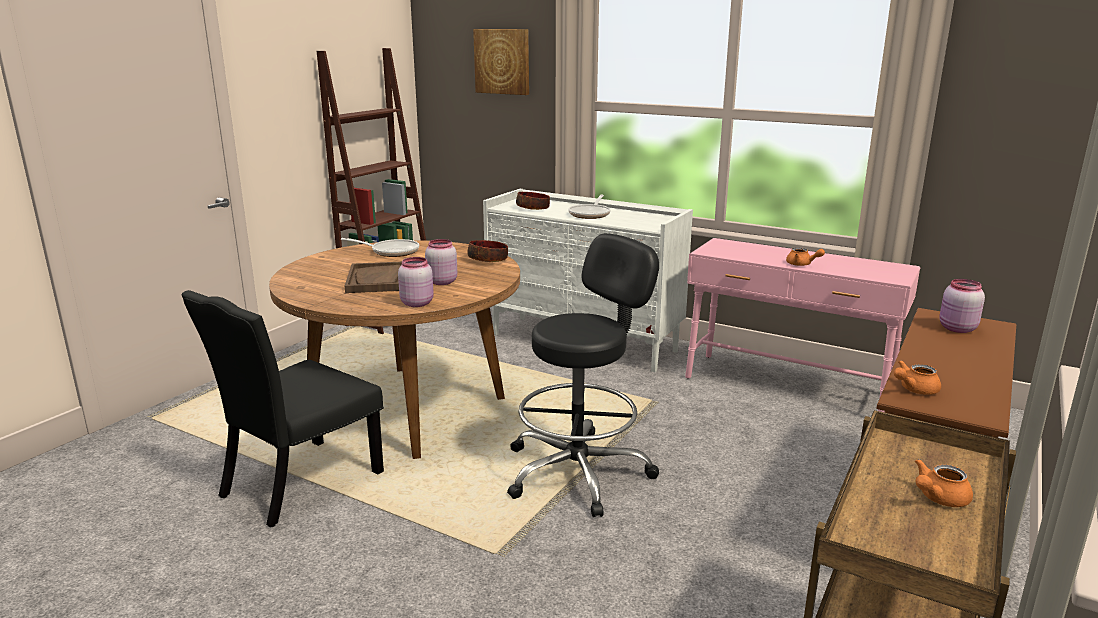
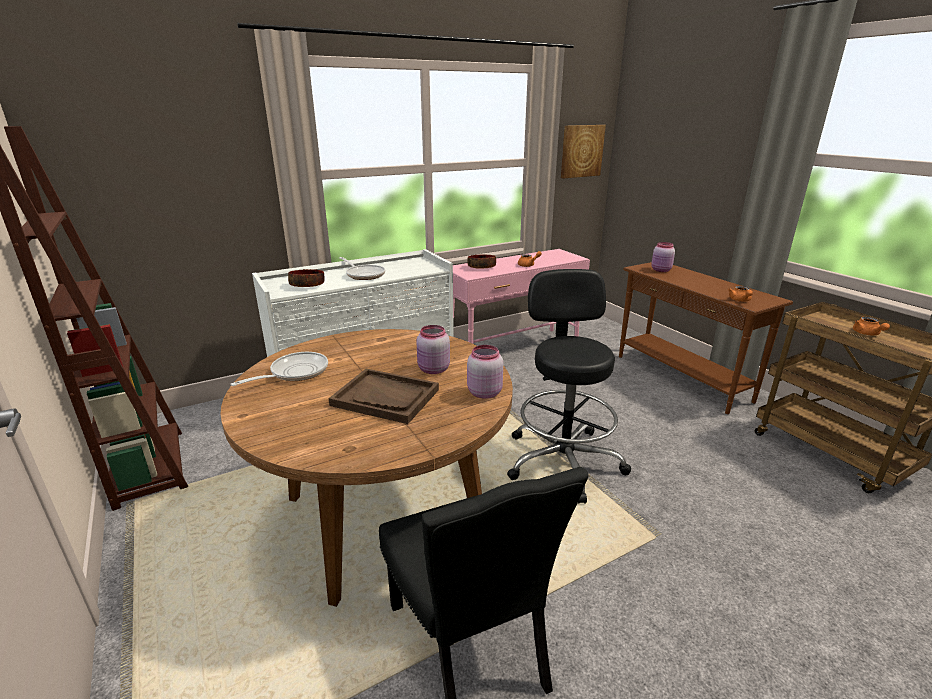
camera: 60 degrees left, 5 degrees up
bowl [467,240,508,262] -> bowl moved to [467,254,496,269]
picture [473,29,529,95] -> picture moved to [561,125,606,178]

